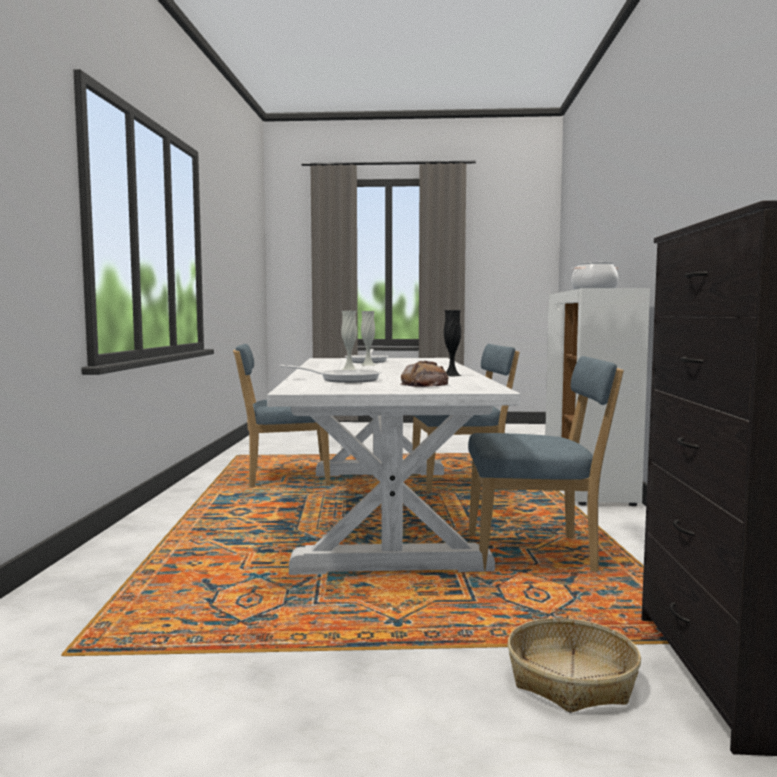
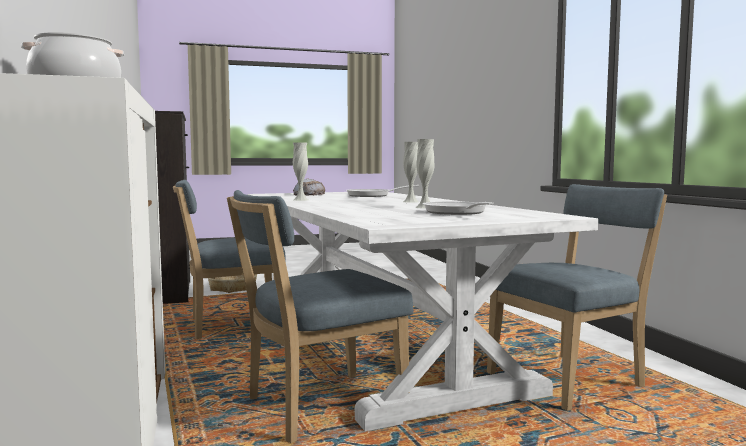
camera: 160 degrees right, 0 degrees up
black vase [444,310,461,376] -> white vase [293,142,308,201]

